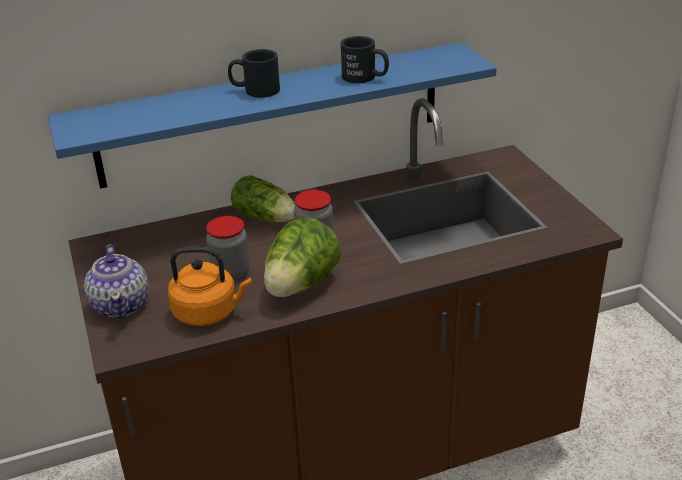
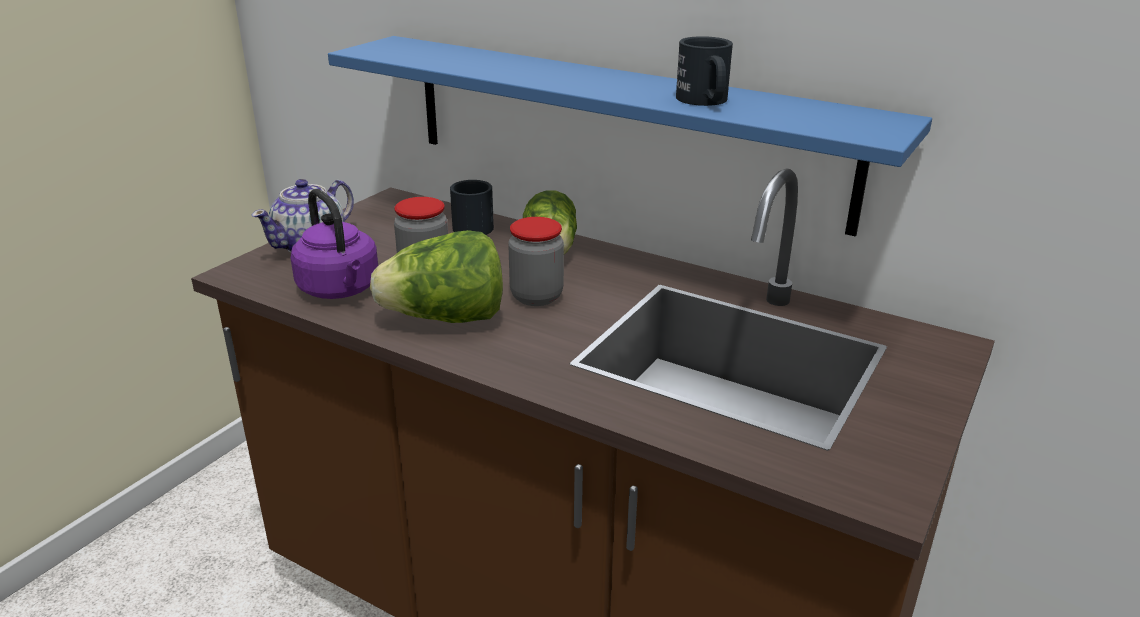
camera: 50 degrees right, 5 degrees down
orange kettle [168,247,252,326] -> purple kettle [291,189,378,299]
black mug [228,49,280,98] -> black mug moved to [450,180,494,235]

